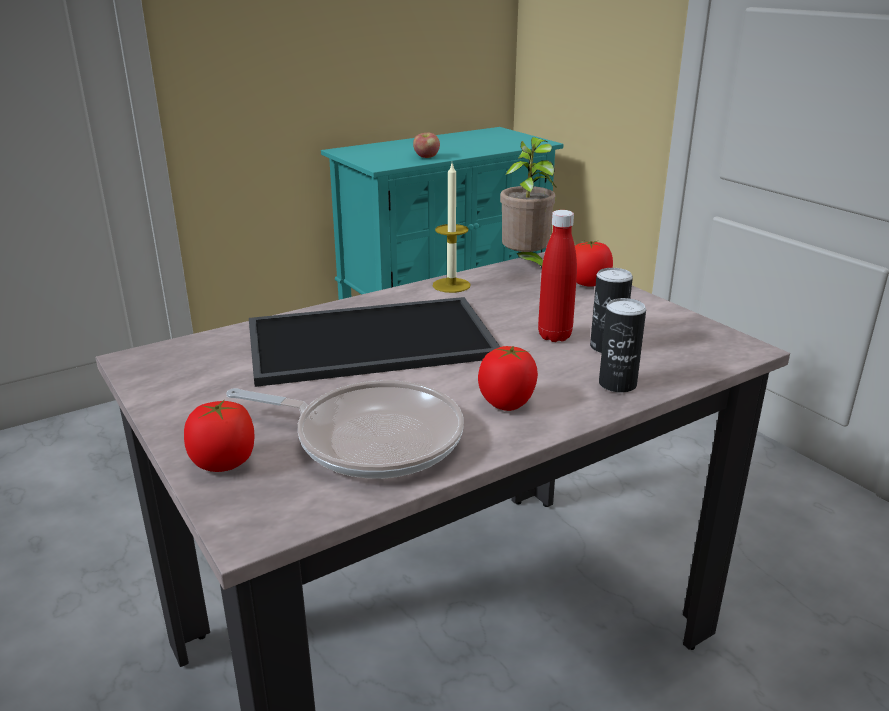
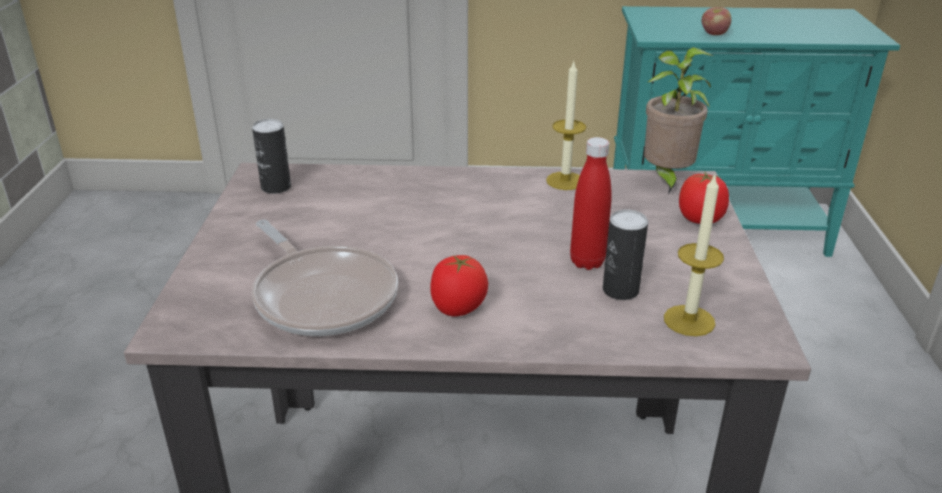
camera: 35 degrees right, 5 degrees up
tomato [184,399,254,472] -> none
tray [249,297,500,387] -> none
can [599,298,646,393] -> can moved to [252,119,291,194]
none -> candle [664,175,724,336]

